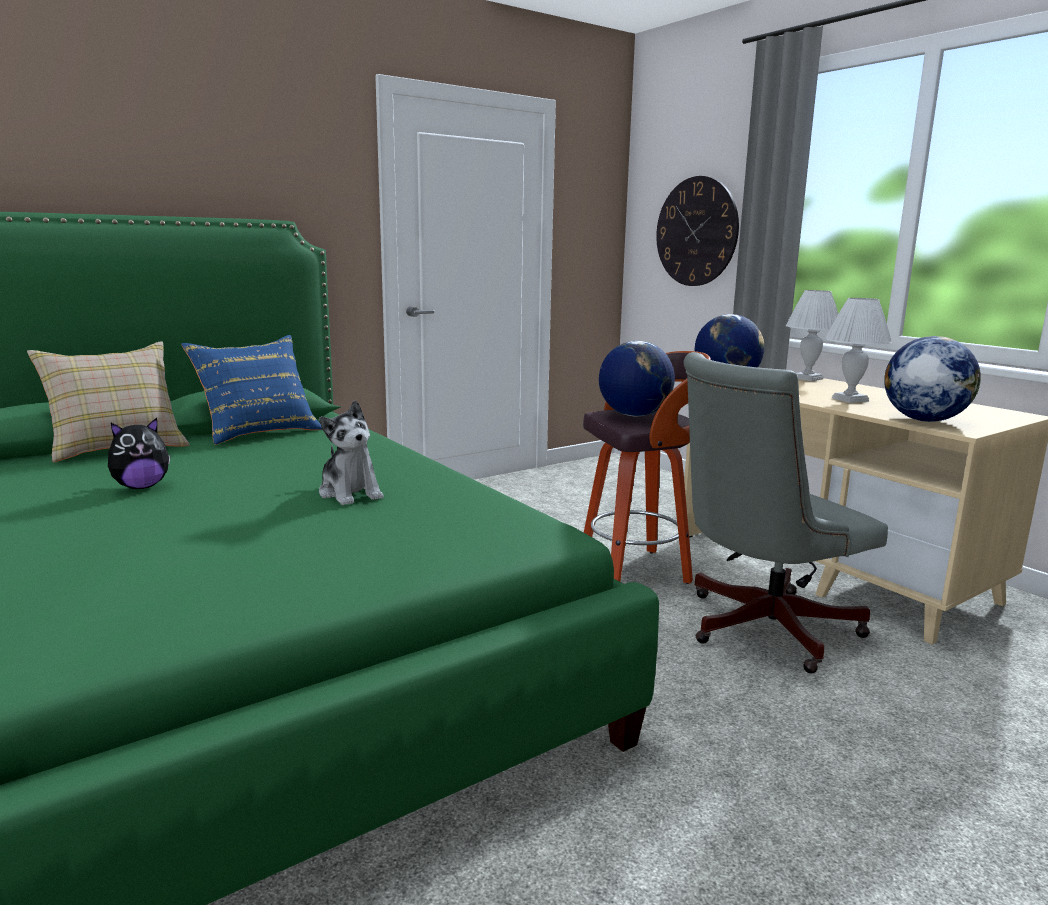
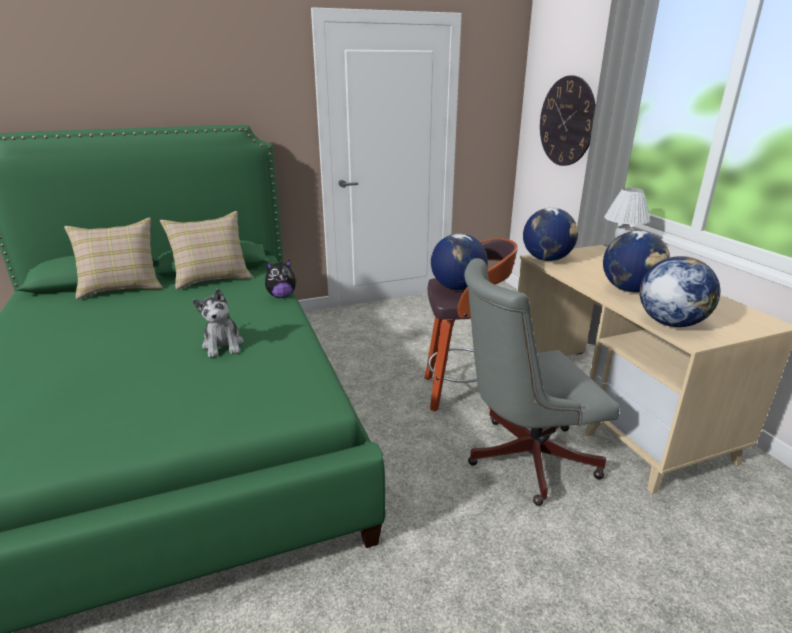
camera: 15 degrees right, 10 degrees up
plush toy [108,418,170,489] -> plush toy moved to [265,260,297,298]
blue pillow [181,335,323,445] -> beige pillow [160,211,253,290]
white table lamp [825,298,892,403] -> globe [603,231,670,293]

